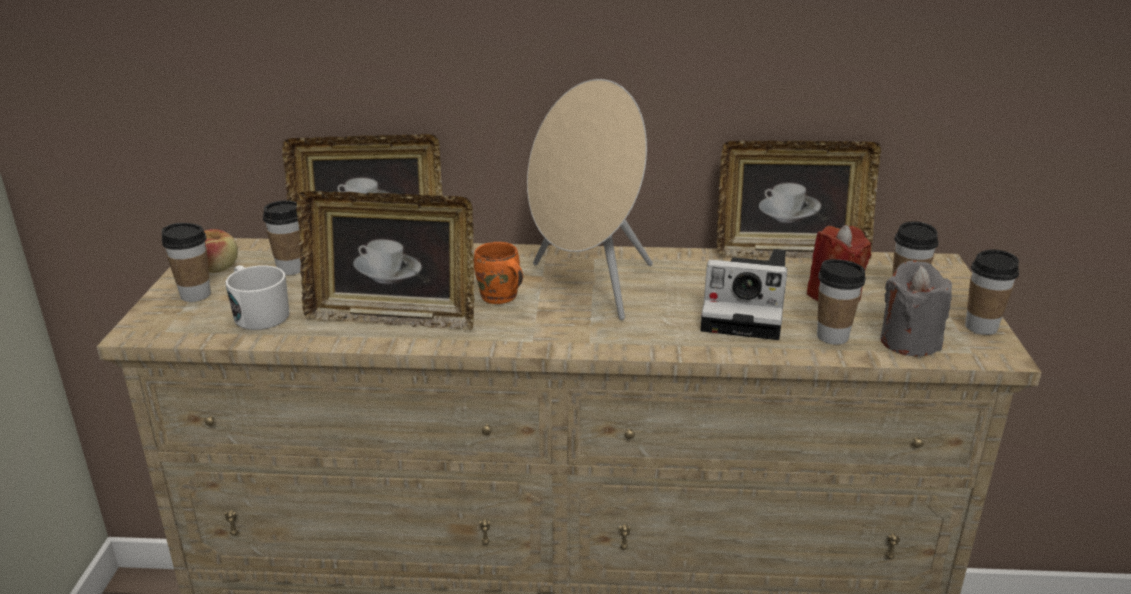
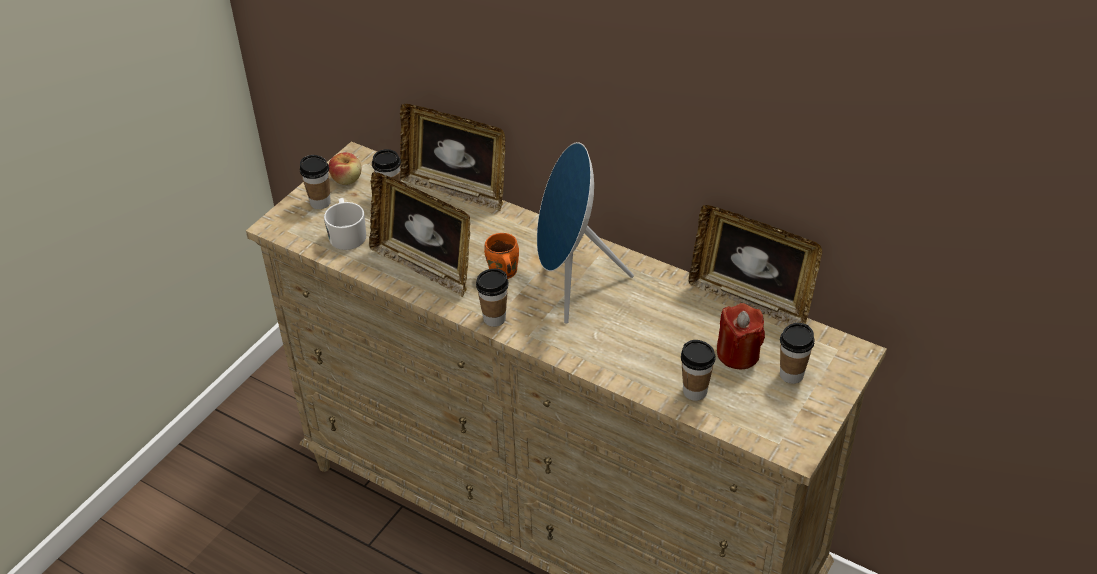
camera: 30 degrees right, 15 degrees up
beige speaker [527,79,653,320] -> blue speaker [537,142,634,324]
camera [701,249,787,340] -> none
grey candle [880,260,952,356] -> none
cup [965,249,1019,335] -> cup moved to [476,269,508,327]

